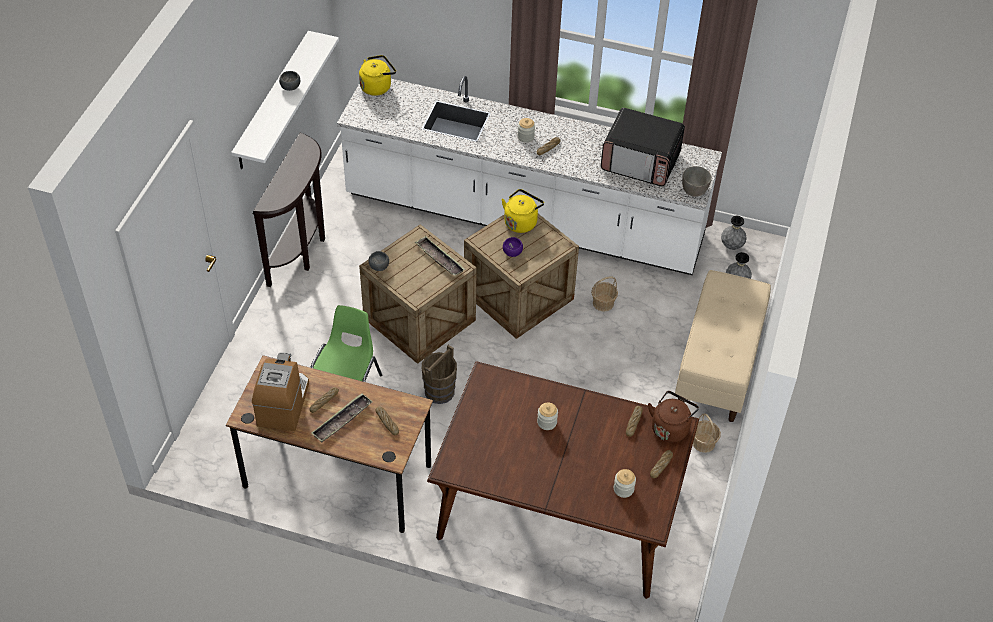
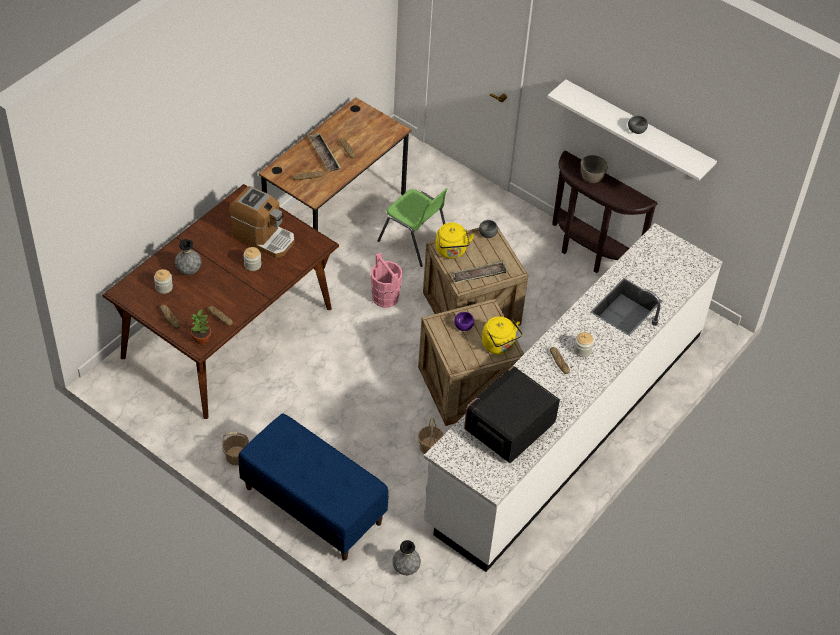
camera: 110 degrees right, 0 degrees up
coffee machine [252,352,309,431] -> coffee machine moved to [229,186,295,258]
yellow kettle [359,55,396,96] -> yellow kettle moved to [435,222,475,259]
brown bucket [422,345,457,404] -> pink bucket [371,253,403,308]
brown kettle [648,391,699,443] -> potted plant [191,309,211,344]
beige bench [675,270,771,422] -> blue bench [238,413,388,561]
grey bowl [682,166,712,197] -> grey bowl moved to [581,155,607,183]
grey vase [721,216,747,250] -> grey vase moved to [175,239,202,275]

